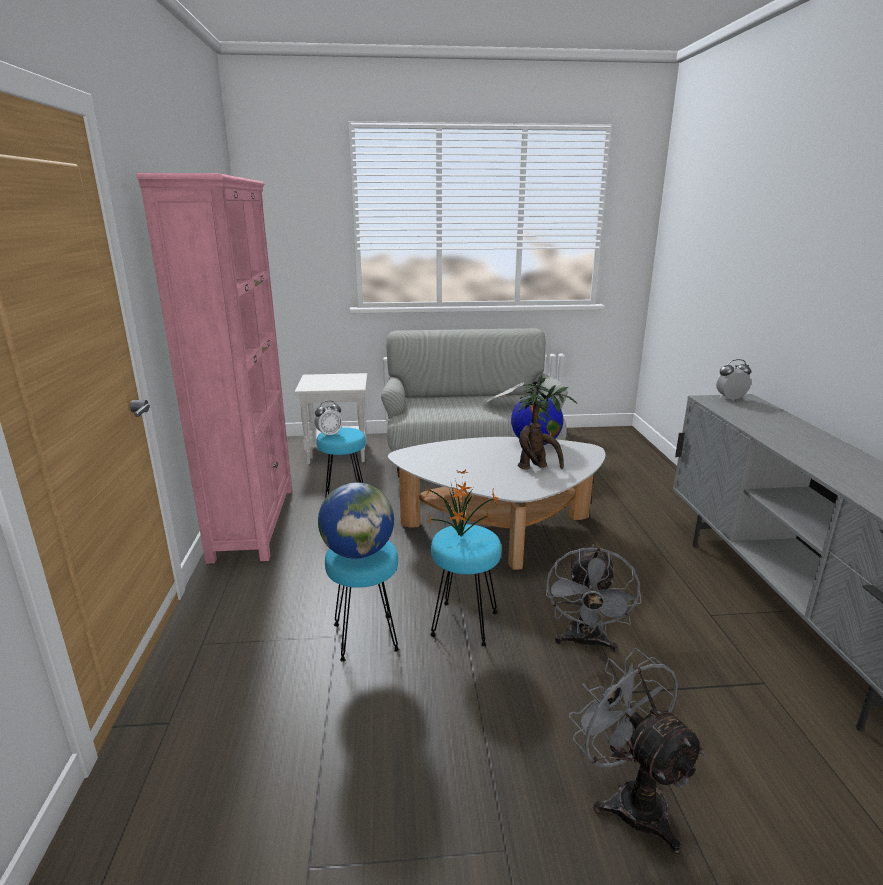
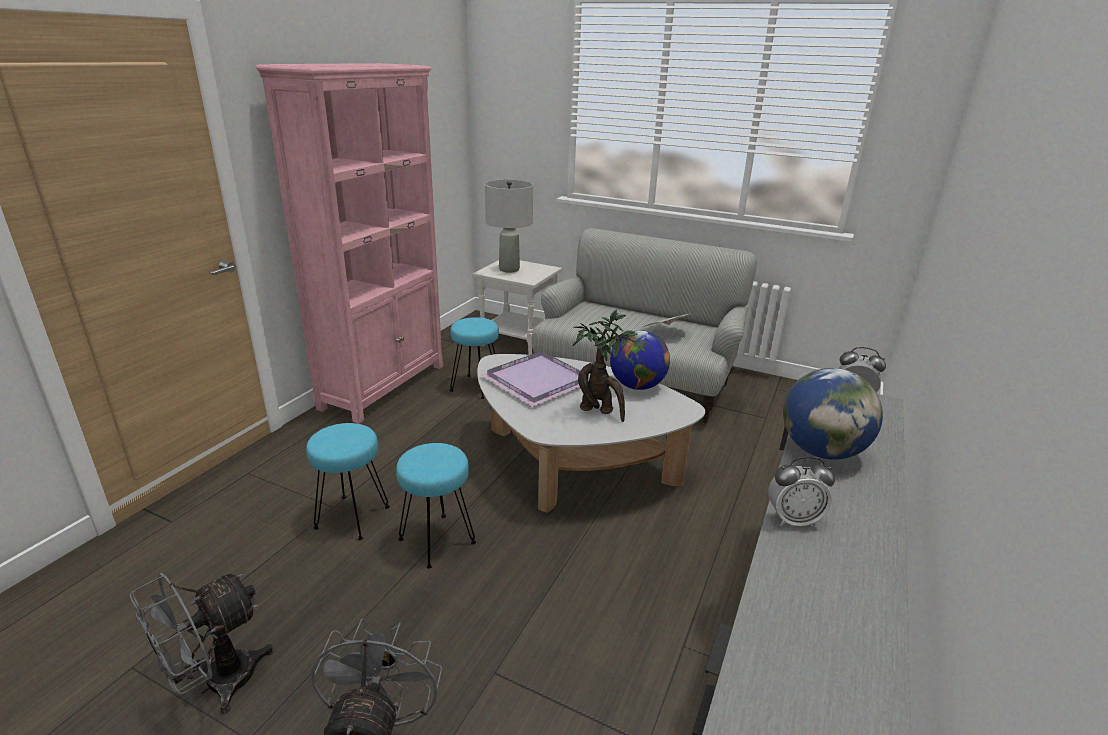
camera: 30 degrees right, 5 degrees up
alarm clock [315,401,343,437] -> alarm clock moved to [768,457,835,527]
globe [318,482,394,559] -> globe moved to [783,368,883,460]
potted plant [424,470,499,536] -> none
grey fan [546,545,642,652] -> grey fan moved to [129,573,273,714]
none -> purple tray [481,351,590,407]
none -> grey table lamp [485,180,533,273]

